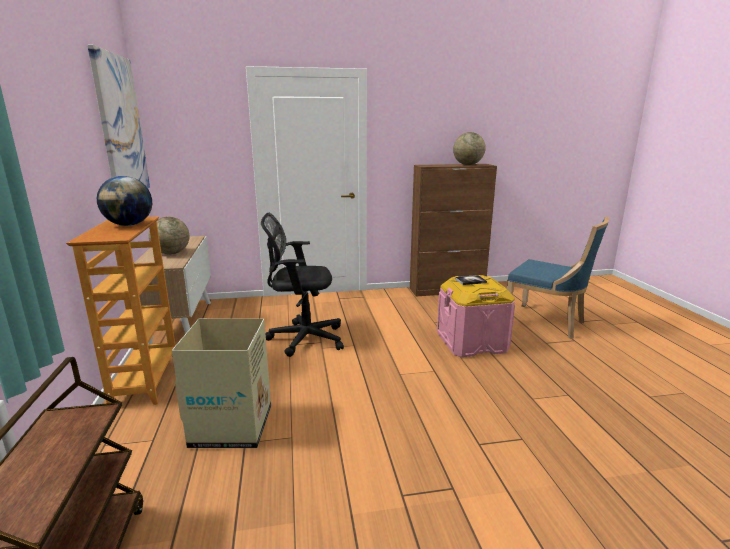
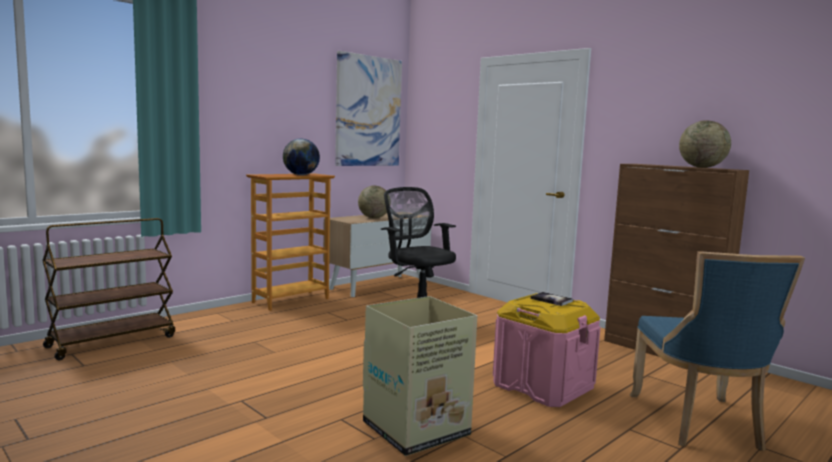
camera: 55 degrees right, 10 degrees down
cardboard box [172,319,271,448] -> cardboard box moved to [363,296,478,456]

